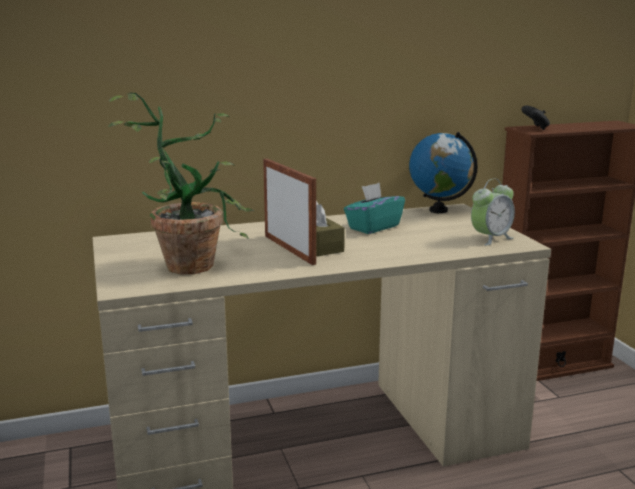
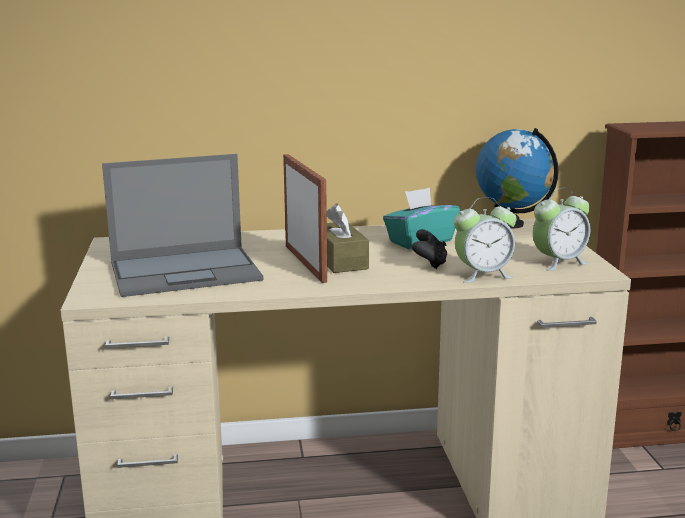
camera: 10 degrees right, 0 degrees up
potted plant [108,92,254,274] -> laptop [102,154,263,297]
black game controller [521,105,550,130] -> black game controller moved to [412,229,447,269]
none -> alarm clock [454,197,516,283]

